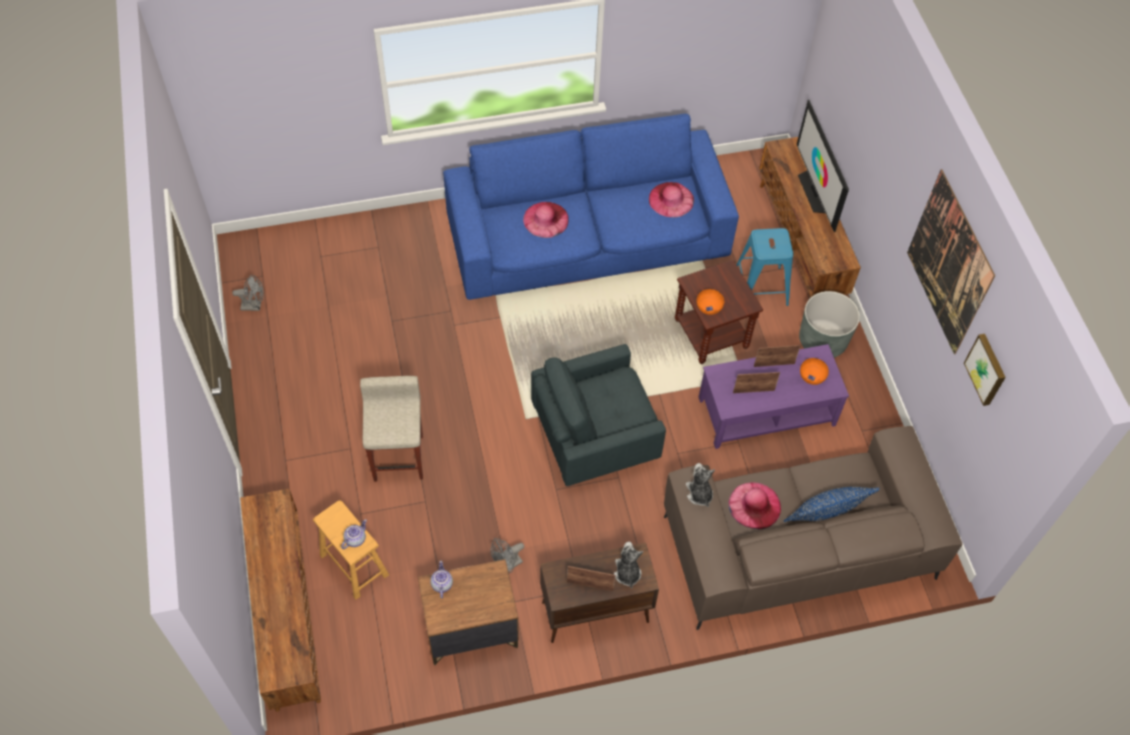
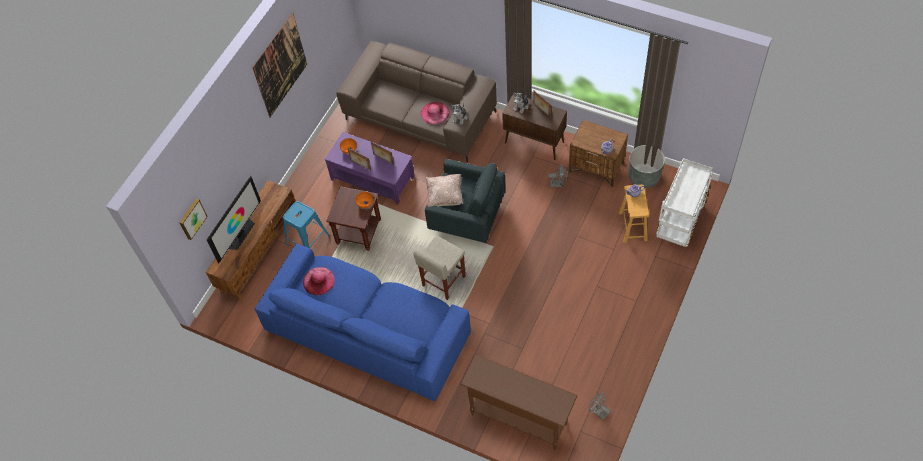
camera: 135 degrees left, 0 degrees up
brown tv stand [240,488,321,712] -> white cart [656,158,713,247]
beige stool [360,376,423,482] -> beige stool moved to [413,236,465,300]
pink hat [523,202,569,238] -> none
blue pillow [783,487,880,522] -> none
grey planter [799,291,860,358] -> grey planter moved to [629,145,665,188]
picture [964,334,1006,406] -> picture moved to [179,198,208,240]
none -> beige pillow [425,174,463,207]
none -> brown console table [460,354,578,450]

